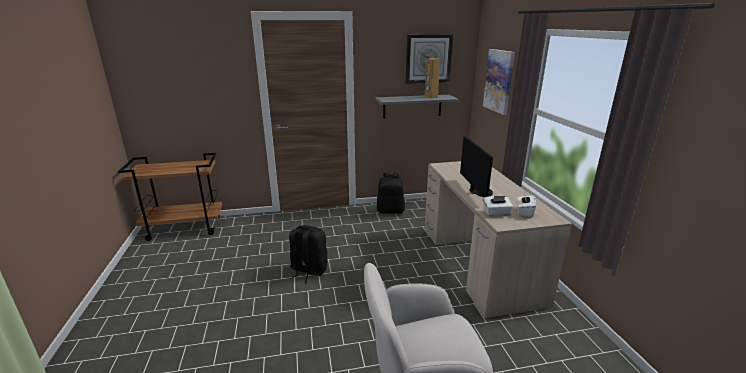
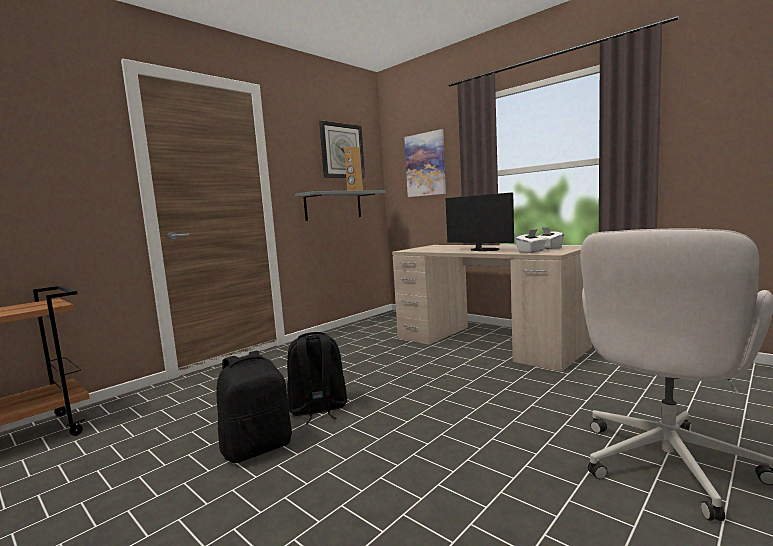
camera: 35 degrees left, 15 degrees down
black backpack [377,173,405,214] -> black backpack moved to [216,351,292,463]

